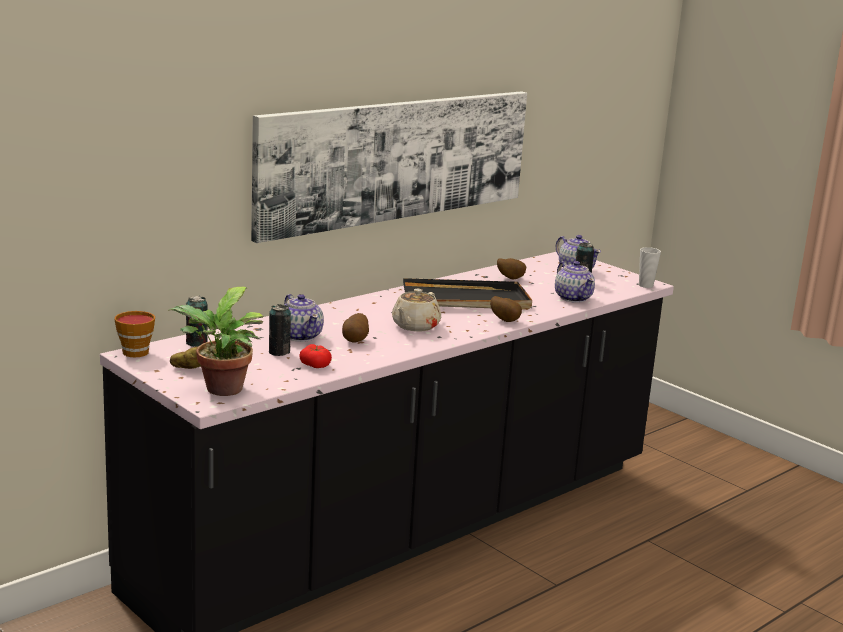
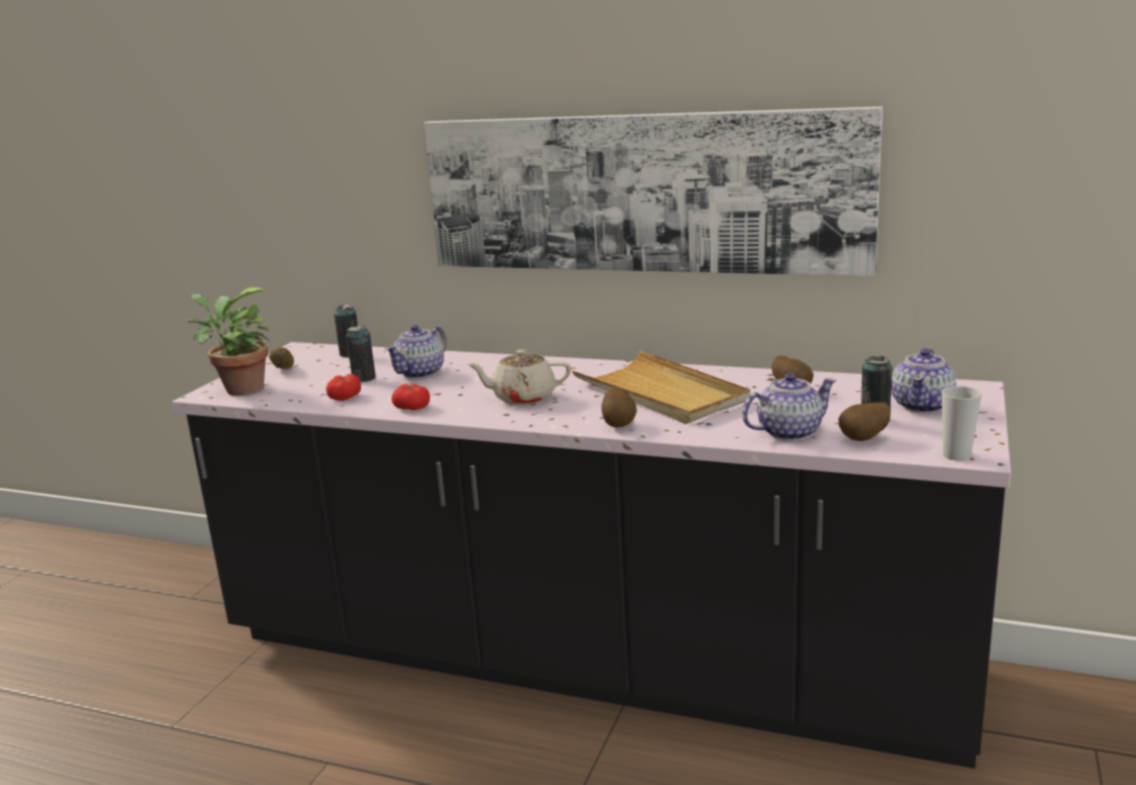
camera: 65 degrees right, 0 degrees up
cup [114,311,155,357] -> none
potato [342,313,369,342] -> potato moved to [838,402,891,441]
black tray [403,278,532,310] -> beige tray [572,350,750,424]
teapot [555,261,595,303] -> teapot turned 150 degrees counterclockwise [742,373,836,441]
none -> tomato [392,384,430,410]

